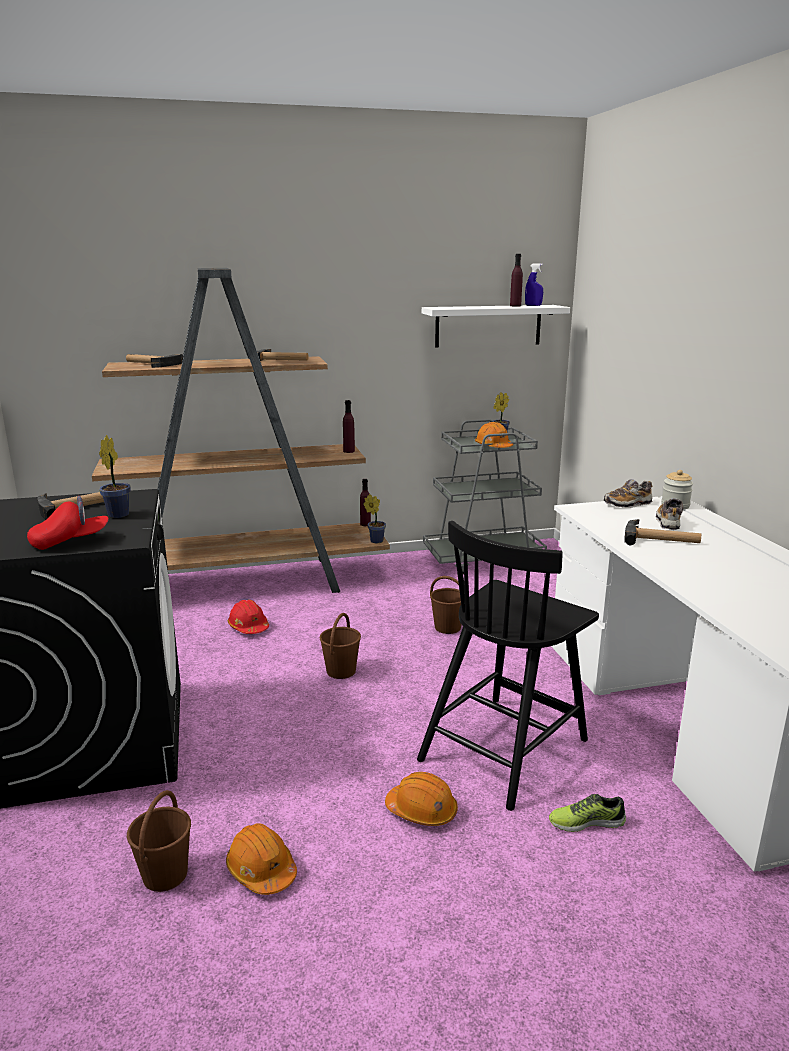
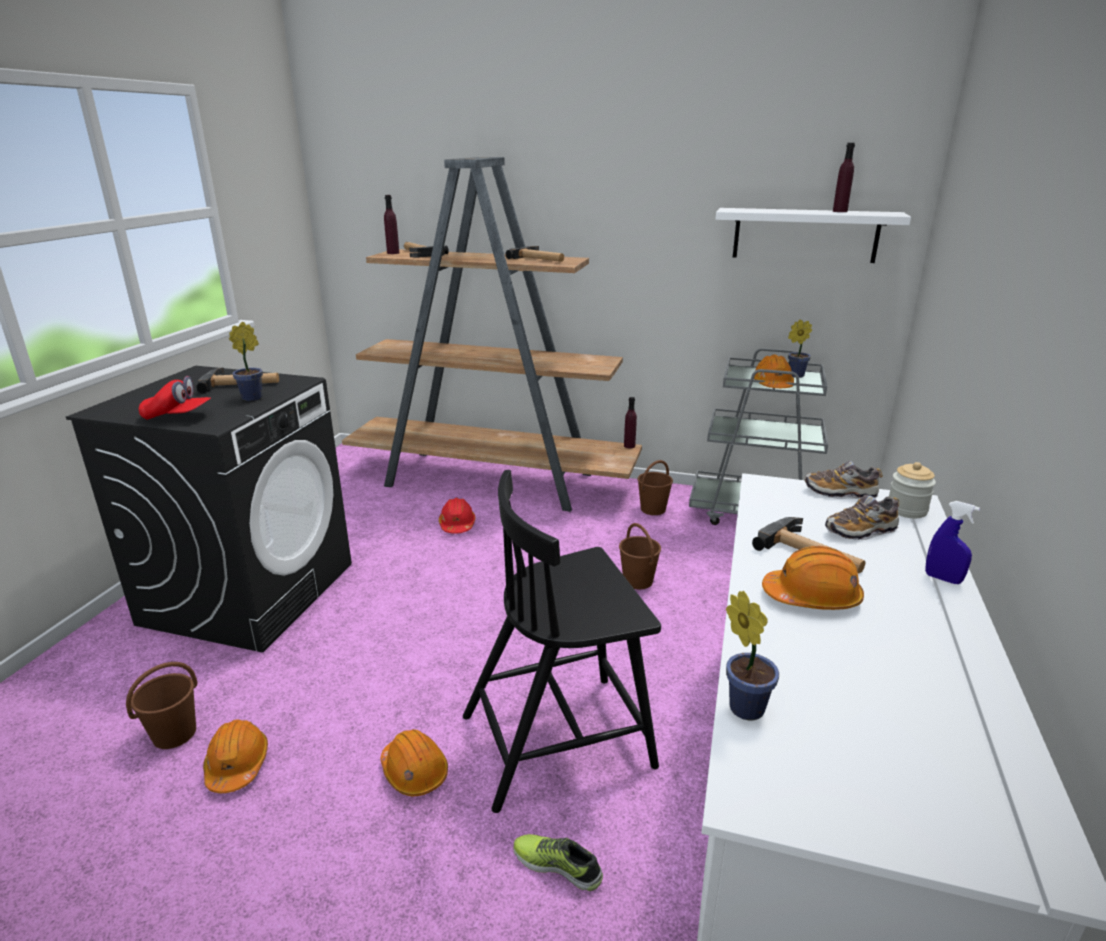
camera: 30 degrees right, 5 degrees up
brown bucket [320,613,361,679] -> brown bucket moved to [637,460,673,515]
purple bottle [343,400,355,453] -> purple bottle moved to [384,195,399,254]
potted plant [363,494,386,543] -> potted plant moved to [726,591,779,720]
blue spray bottle [525,263,543,306] -> blue spray bottle moved to [925,501,980,584]
shoe [656,498,683,530] -> shoe turned 150 degrees counterclockwise [825,495,900,540]
none -> orange hard hat [762,546,864,610]

